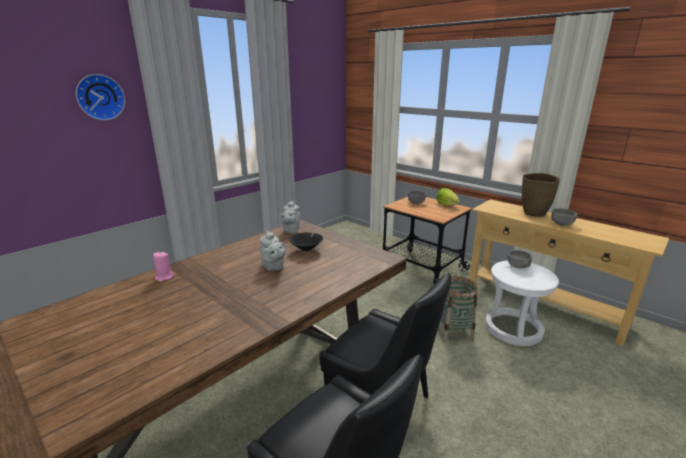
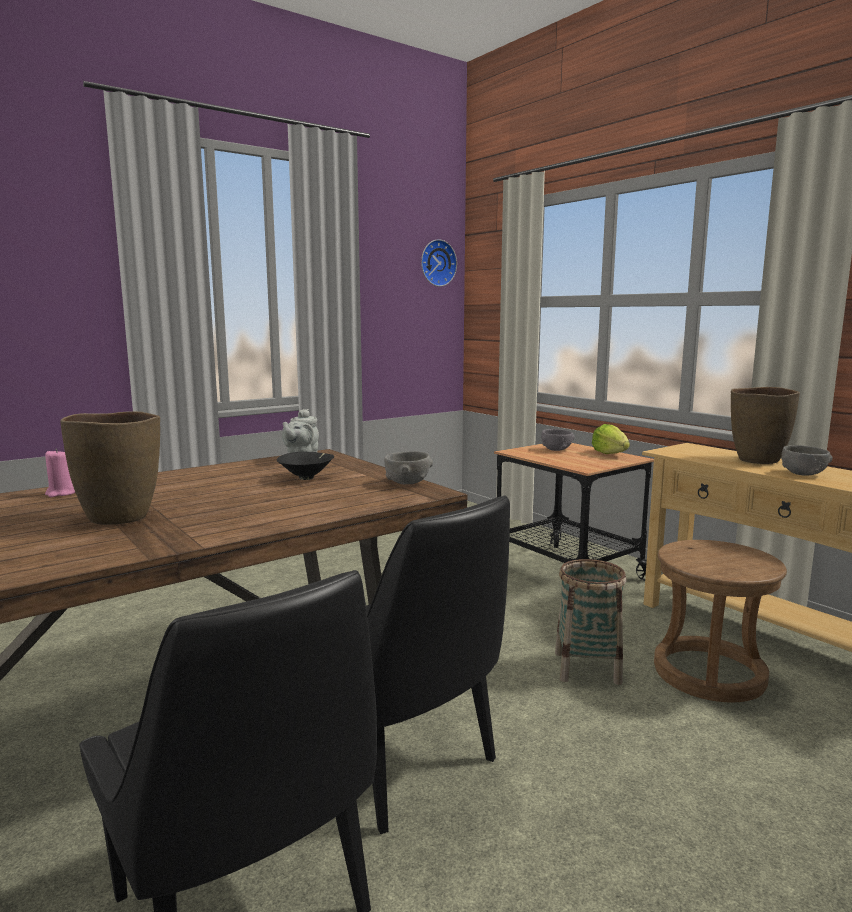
camera: 10 degrees right, 10 degrees down
wall clock [76,74,125,120] -> wall clock moved to [421,239,457,287]
grey teapot [260,231,286,271] -> none
white stool [485,261,559,346] -> brown stool [654,540,787,702]
grey bowl [508,250,532,269] -> grey bowl moved to [384,451,433,484]
none -> brown vase [60,411,160,525]

